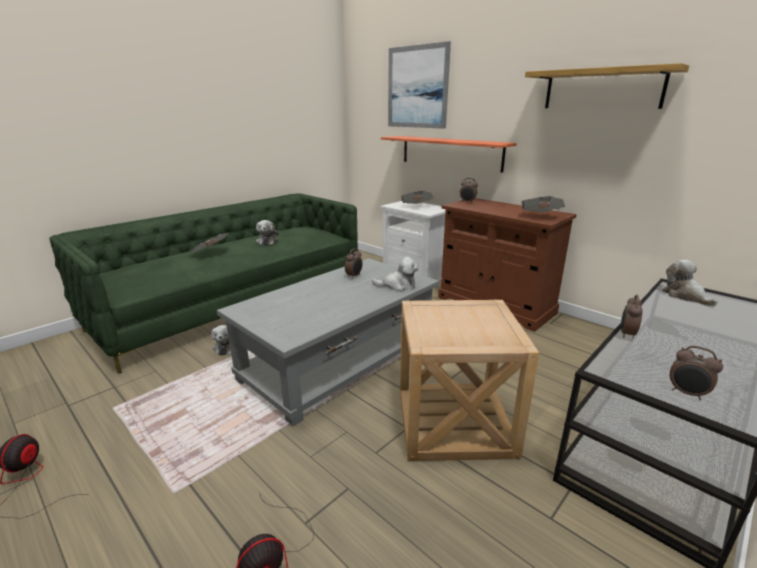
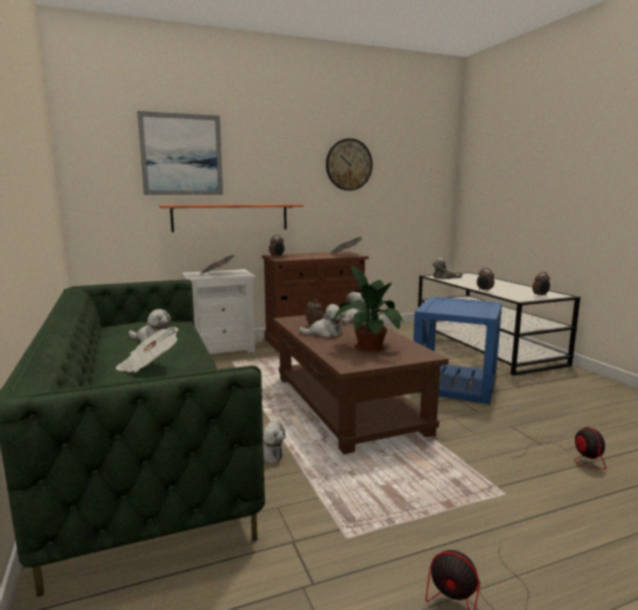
camera: 65 degrees left, 10 degrees down
grey coffee table [217,258,439,427] -> brown coffee table [273,313,449,454]
beige side table [400,300,539,461] -> blue side table [413,297,502,404]
shelf [525,63,689,109] -> wall clock [326,138,373,191]
none -> plush toy [299,304,344,338]
none -> potted plant [332,265,404,352]

